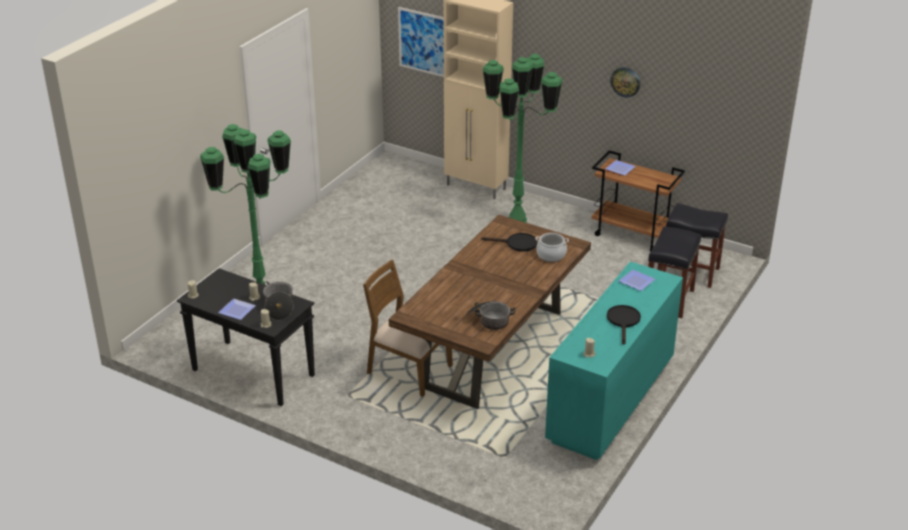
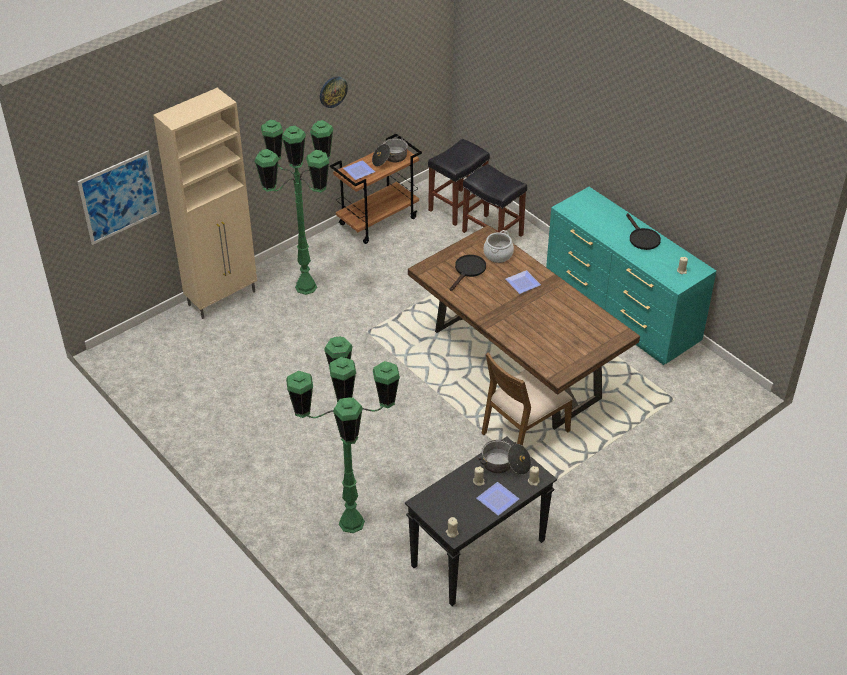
camera: 70 degrees left, 10 degrees up
cooking pot [466,301,516,330] -> cooking pot moved to [372,135,408,167]
black frying pan [607,305,641,345] -> black frying pan turned 135 degrees counterclockwise [626,213,661,250]
plate [619,270,655,291] -> plate moved to [505,270,541,294]

